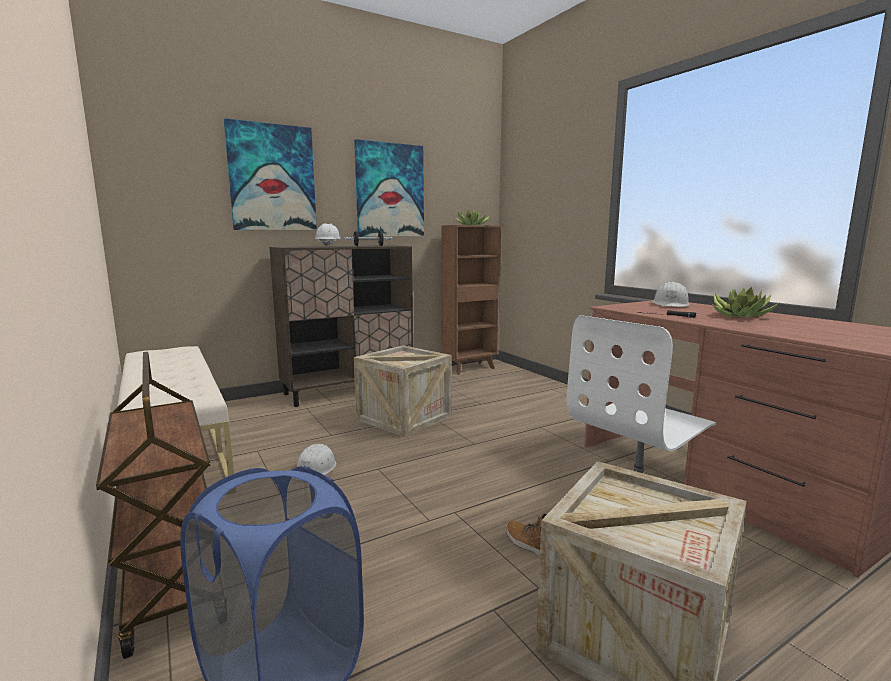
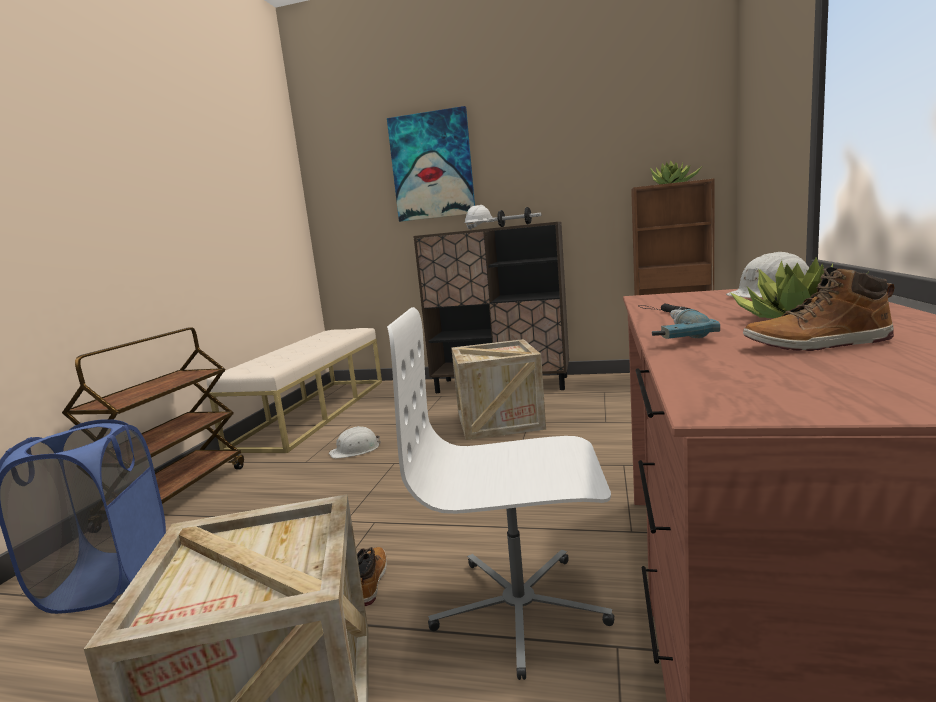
camera: 45 degrees right, 0 degrees up
picture [354,139,424,237] -> none
none -> power drill [652,309,720,339]
none -> boot [743,267,895,351]

